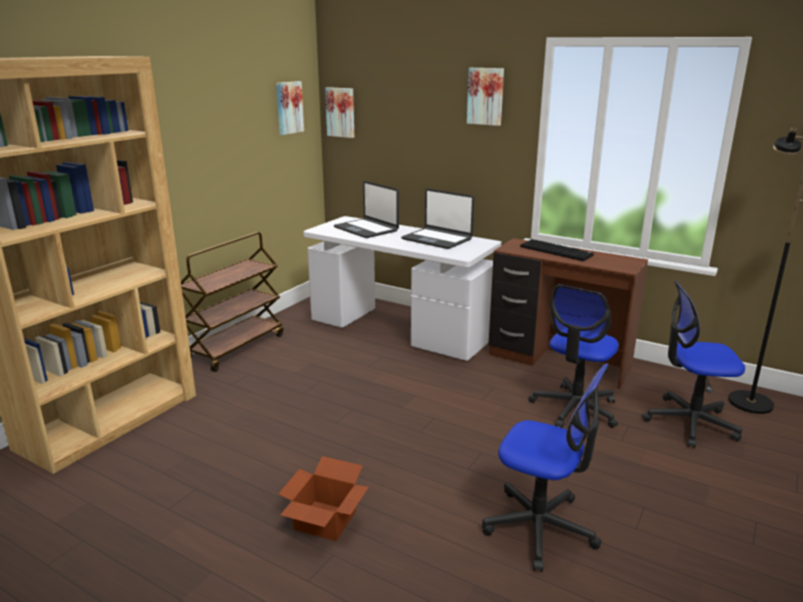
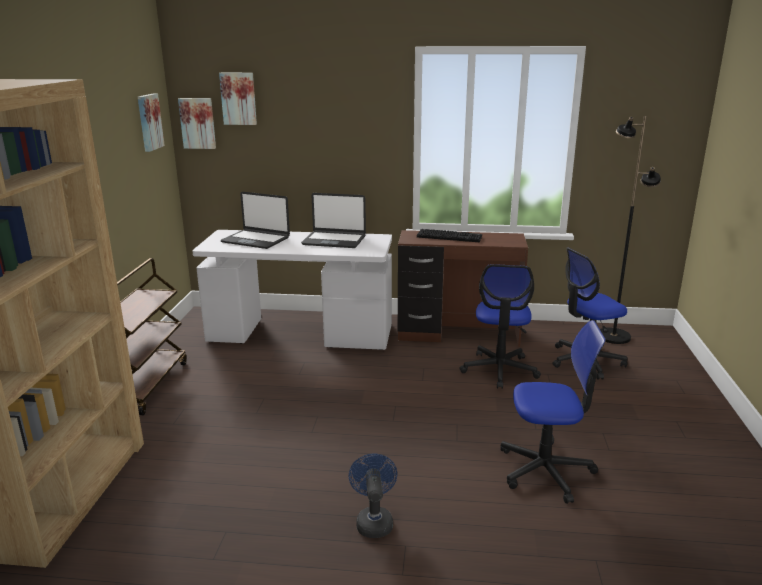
camera: 25 degrees left, 0 degrees up
cardboard box [279,456,369,541] -> blue fan [349,453,397,538]
picture [467,68,504,126] -> picture moved to [219,73,257,125]

